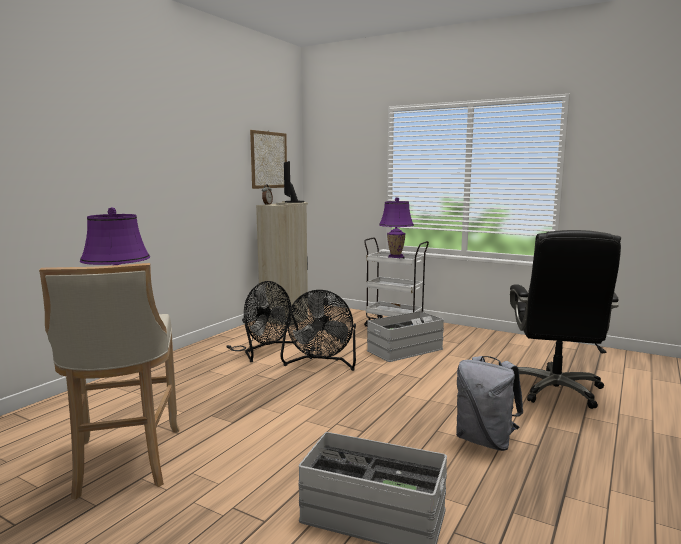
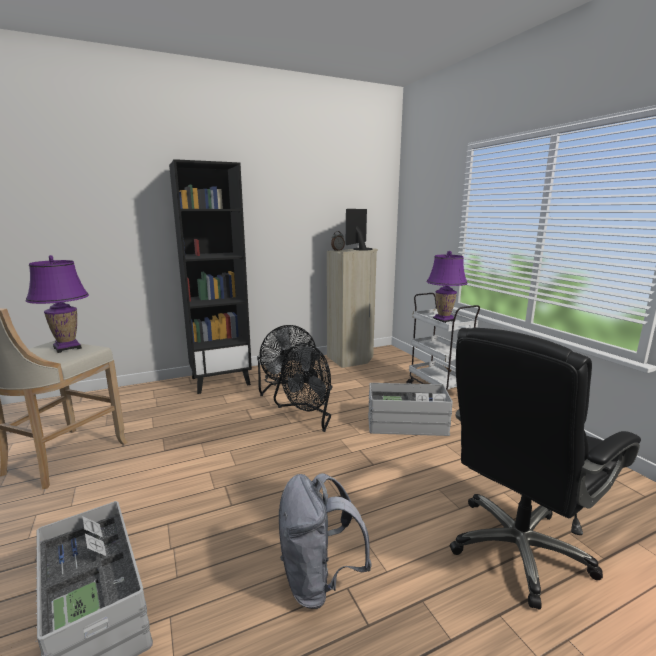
camera: 35 degrees right, 5 degrees up
picture [250,130,287,189] -> none
none -> black bookcase [169,159,252,394]

